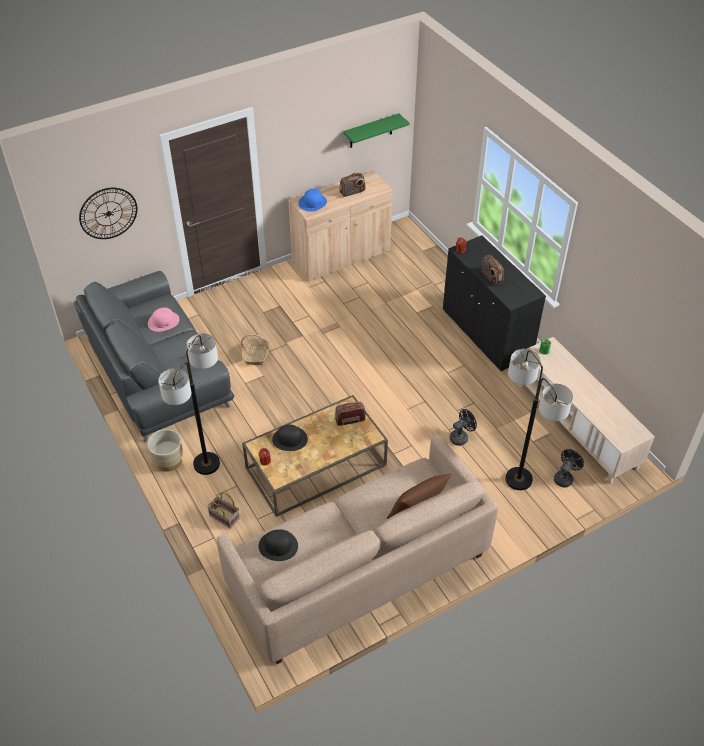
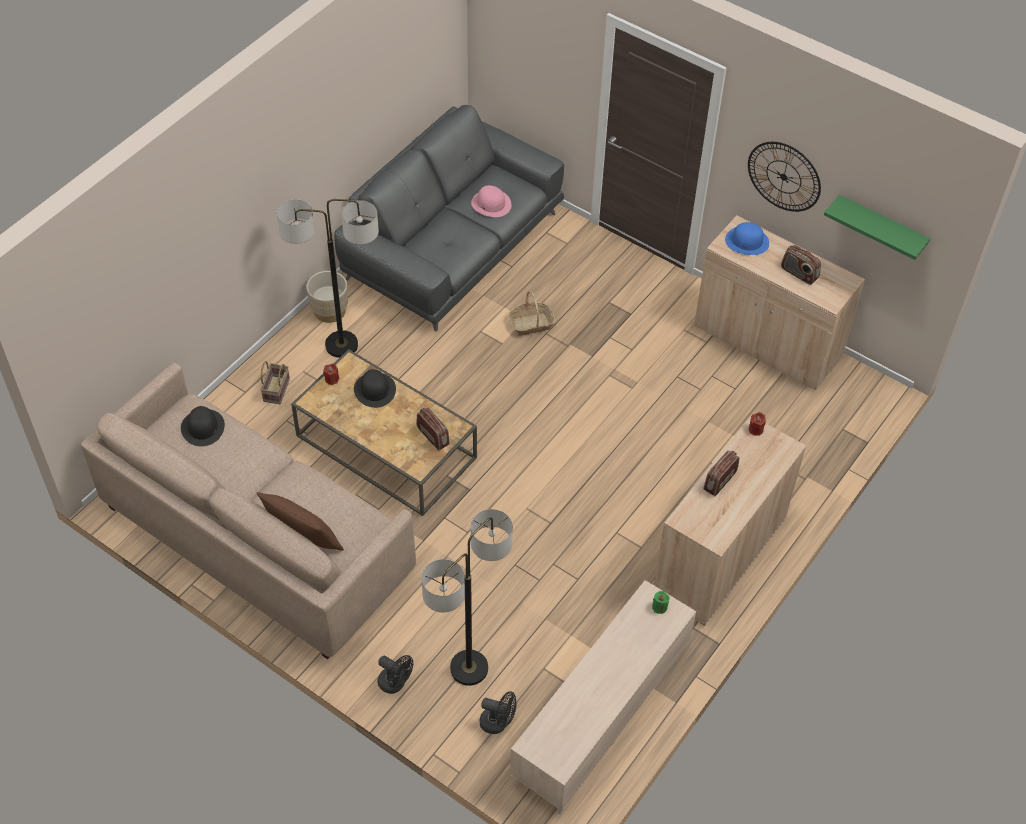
camera: 65 degrees right, 5 degrees up
wall clock [79,188,137,239] -> wall clock moved to [748,142,821,212]
black cabinet [443,236,546,371] -> beige cabinet [654,415,806,626]
black fan [450,409,477,446] -> black fan moved to [377,655,413,694]

